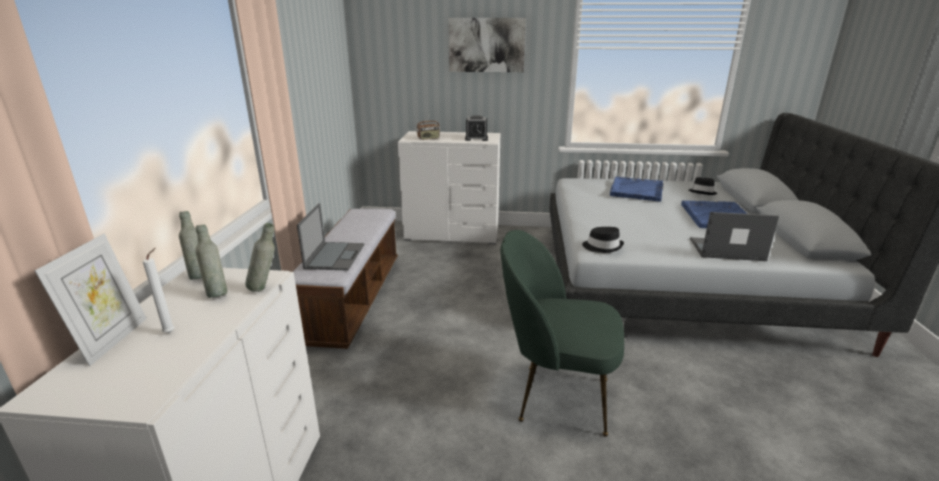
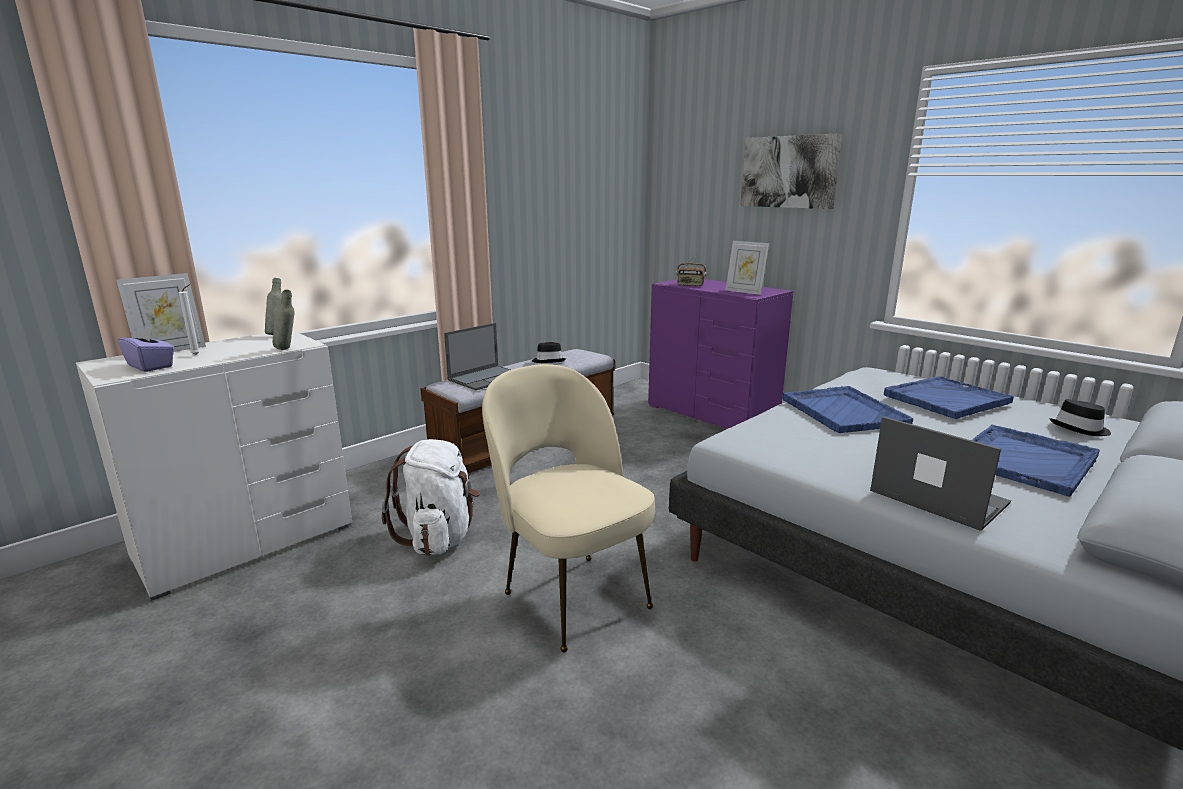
camera: 40 degrees right, 5 degrees down
grey bottle [195,224,227,298] -> none
white dresser [398,131,500,245] -> purple dresser [648,279,793,429]
alarm clock [465,115,488,141] -> picture frame [725,241,769,295]
green chair [500,230,624,437] -> beige chair [482,364,655,653]
black hat [582,227,624,253] -> black hat moved to [532,342,566,363]
none -> purple tissue box [118,326,174,372]
none -> white backpack [382,439,480,556]
none -> blue tray [782,386,913,433]

